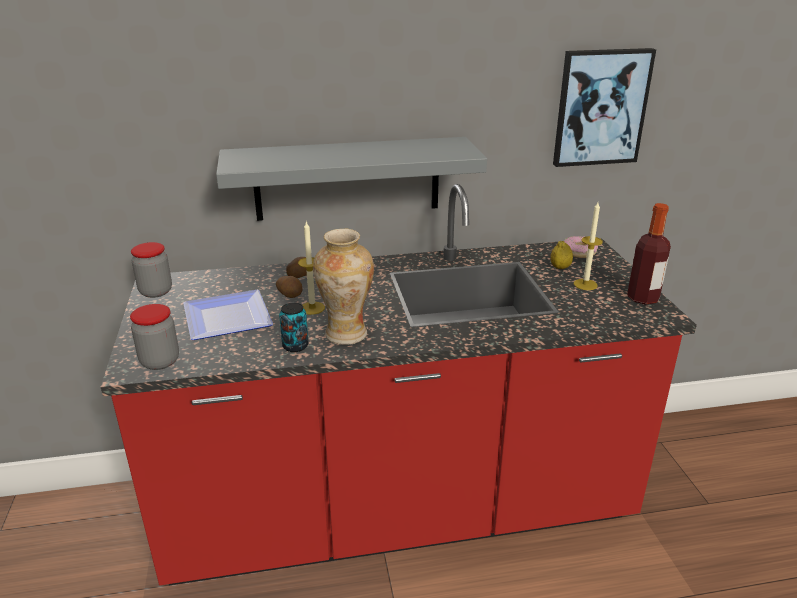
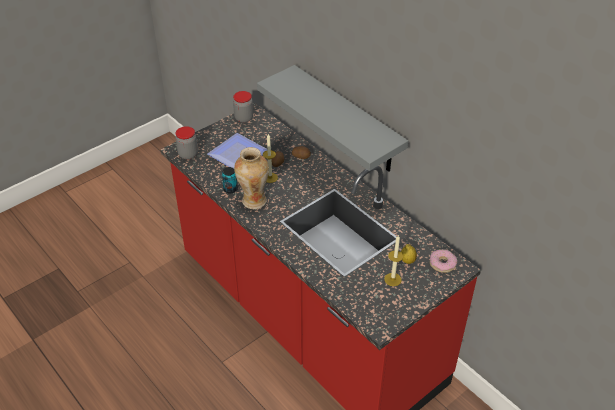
camera: 60 degrees right, 15 degrees up
picture [553,48,656,167] -> none
bottle [627,203,671,305] -> none

